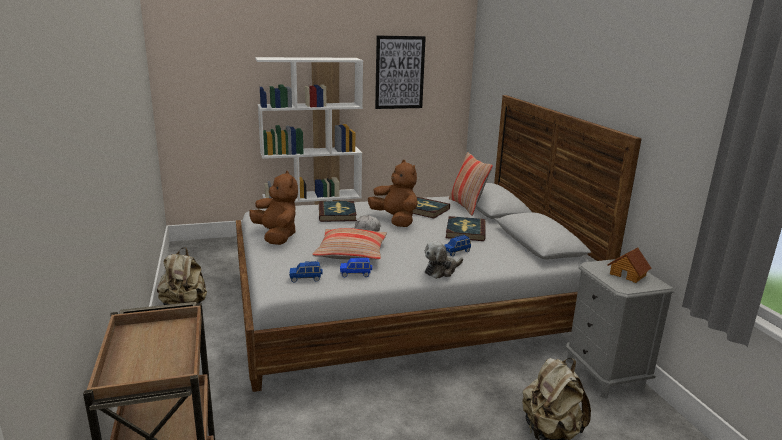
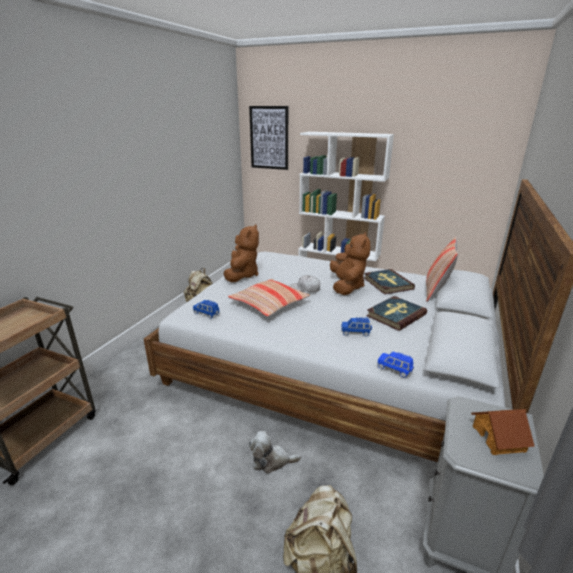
camera: 40 degrees right, 5 degrees up
book [319,201,357,222] -> none
blue toy car [340,257,372,277] -> blue toy car moved to [377,352,414,378]
picture [375,36,426,109] -> picture moved to [249,106,288,170]
plush toy [425,241,463,279] -> plush toy moved to [249,431,301,474]

